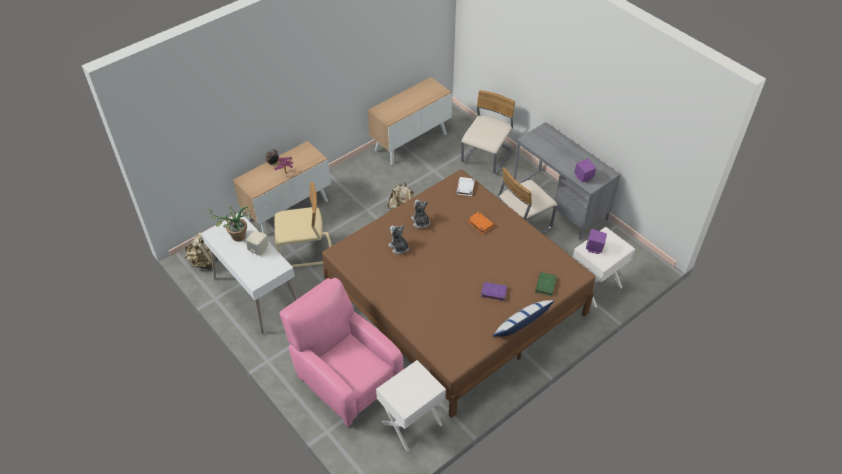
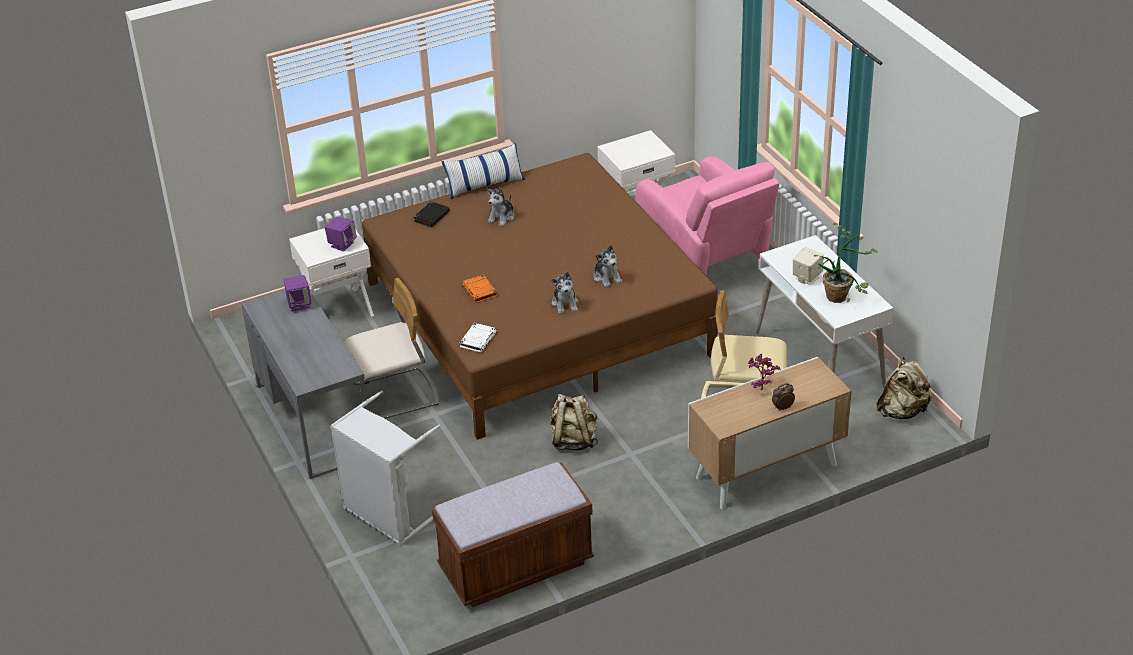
camera: 165 degrees left, 10 degrees down
cabinet [368,77,452,165] -> brown bench [432,462,594,607]
beige chair [461,90,515,174] -> grey laundry basket [330,391,440,545]
purple book [481,282,507,301] -> plush toy [487,187,515,227]
green book [535,272,557,296] -> black book [414,201,450,227]

